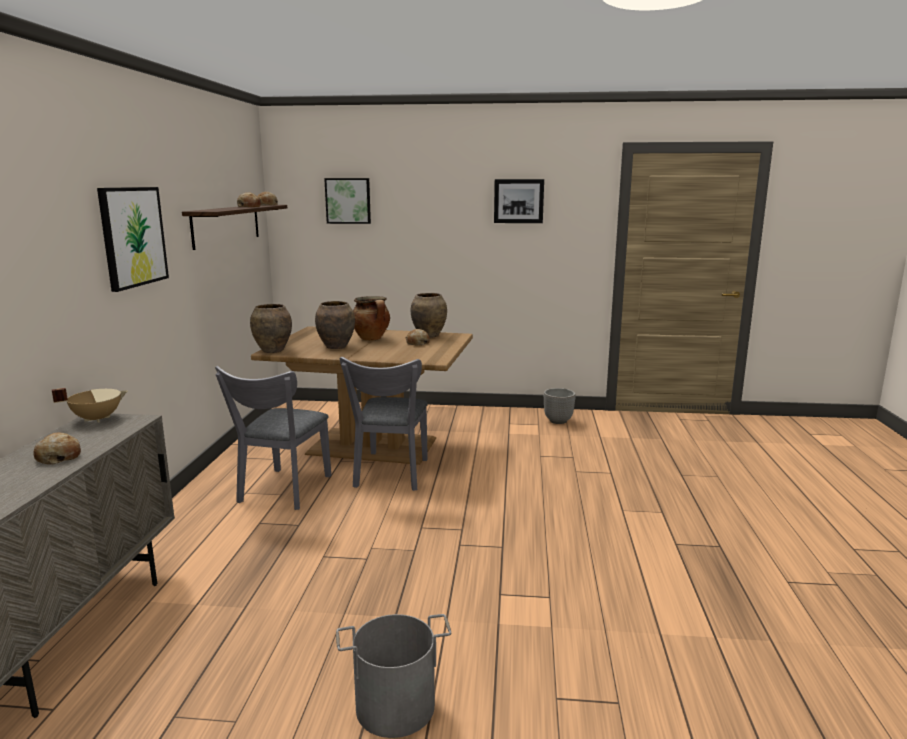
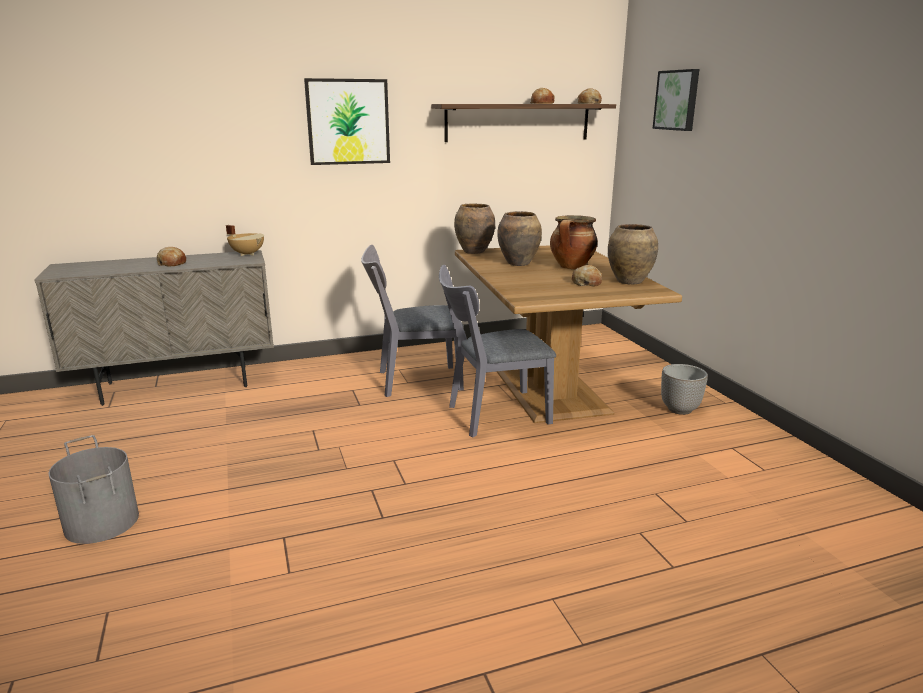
camera: 65 degrees right, 5 degrees up
picture [494,179,544,223] -> none
planter [544,388,576,424] -> planter moved to [661,364,708,415]

